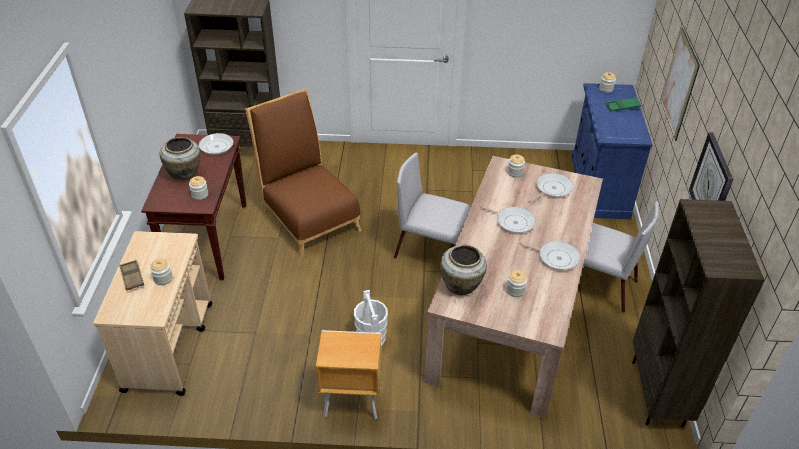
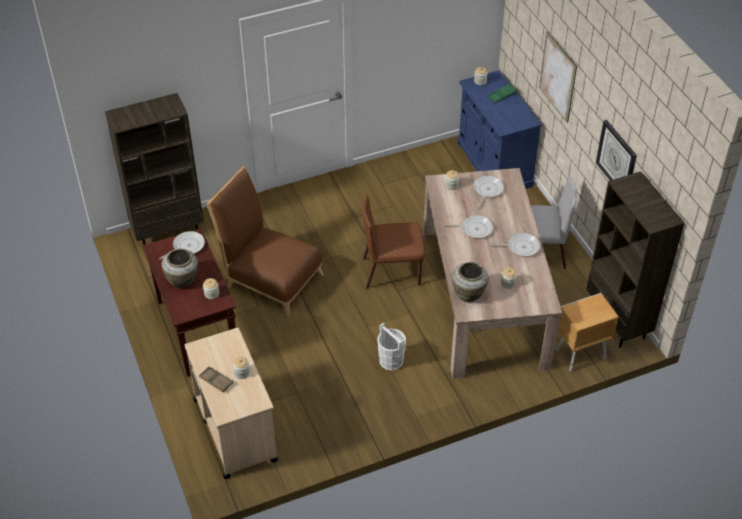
camera: 25 degrees left, 5 degrees up
brown nightstand [316,330,381,420] -> brown nightstand moved to [556,293,619,371]
grey chair [394,152,471,259] -> brown chair [362,194,425,289]

